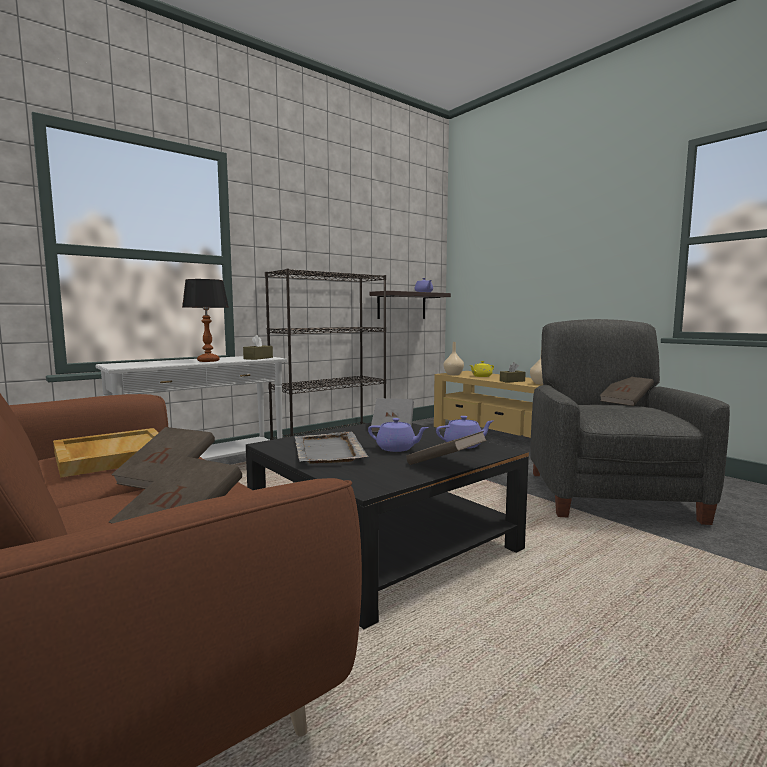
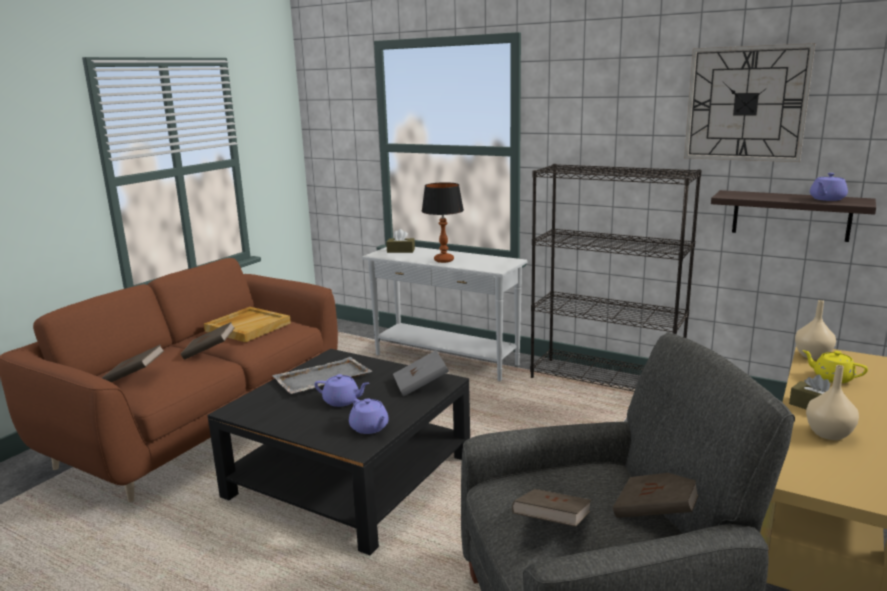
camera: 70 degrees right, 10 degrees up
brown tissue box [243,335,273,360] -> brown tissue box moved to [386,229,415,253]
purple teapot [368,418,429,452] -> purple teapot turned 75 degrees counterclockwise [314,374,369,407]
brown book [407,431,487,465] -> brown book moved to [512,489,592,527]
none -> wall clock [684,43,816,162]

